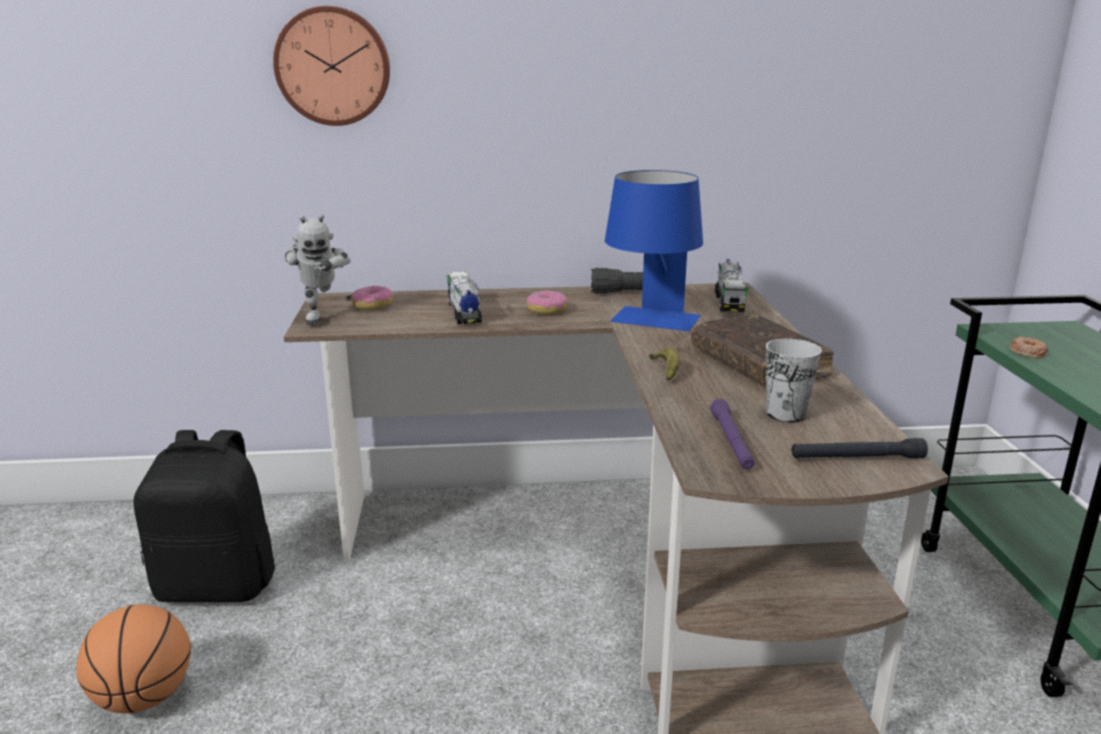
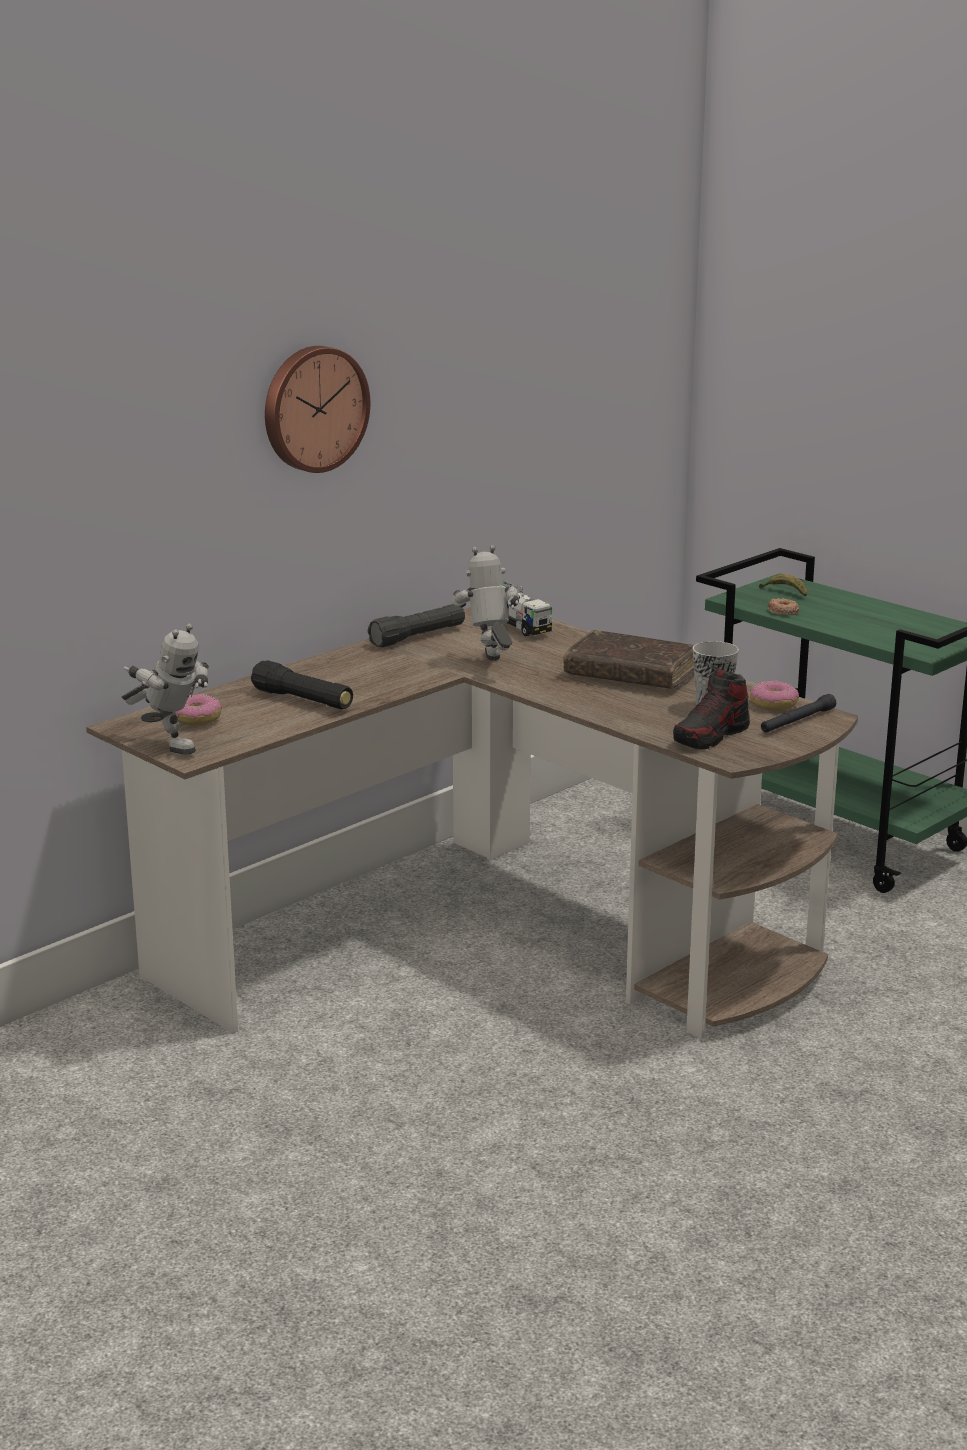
camera: 40 degrees left, 0 degrees up
basketball [77,604,191,713] -> none
black backpack [133,430,275,602] -> none
wall clock [273,6,390,126] -> wall clock moved to [265,346,370,473]
toy truck [447,271,482,324] -> black flashlight [251,660,353,709]
donut [526,290,568,315] -> donut moved to [750,680,799,711]
blue table lamp [605,170,703,331] -> toy robot [452,545,520,661]
banana [649,348,679,380] -> banana moved to [759,574,807,596]
purple flashlight [710,399,755,469] -> shoe [673,668,750,750]

